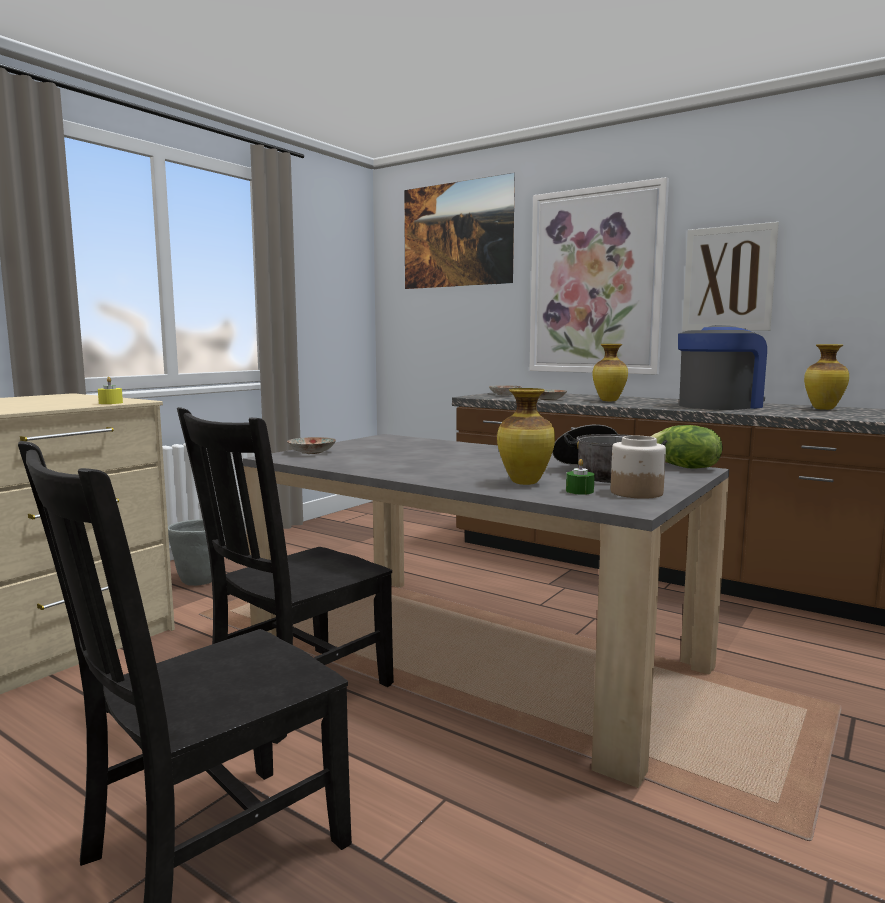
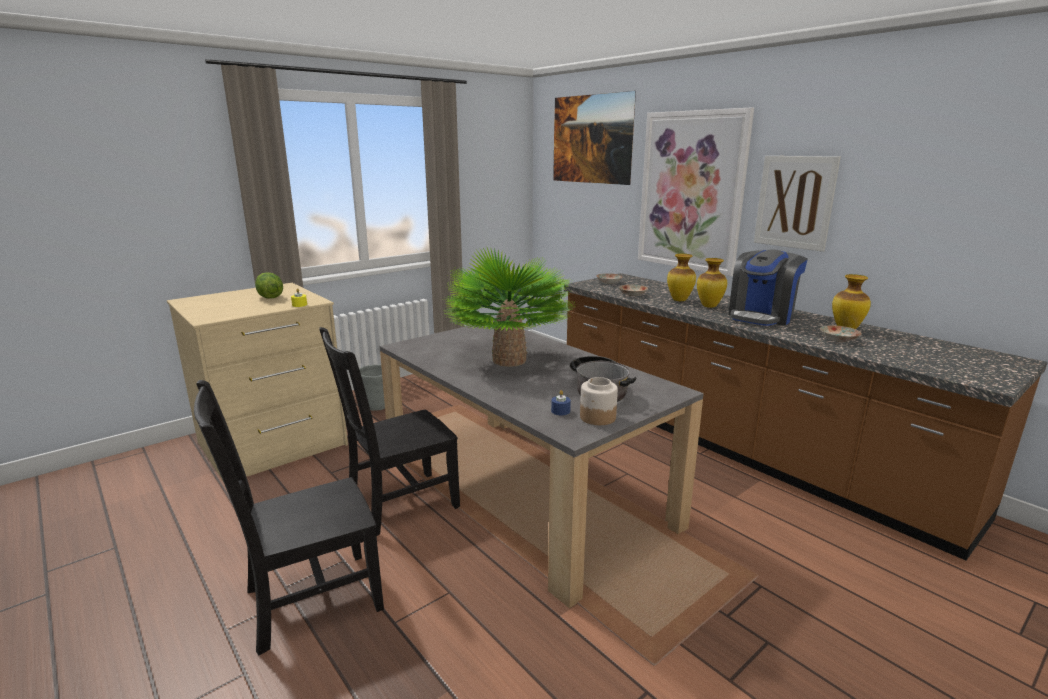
camera: 15 degrees right, 10 degrees up
plate [287,437,336,454] -> plate moved to [820,325,862,342]
vase [497,388,555,485] -> vase moved to [697,258,727,308]
green candle [566,459,595,495] -> blue candle [551,390,571,415]
lettuce [650,425,723,469] -> lettuce moved to [255,272,283,298]
coffee machine [678,325,767,410] -> coffee machine turned 150 degrees clockwise [728,249,808,326]
none -> potted plant [443,247,577,367]

